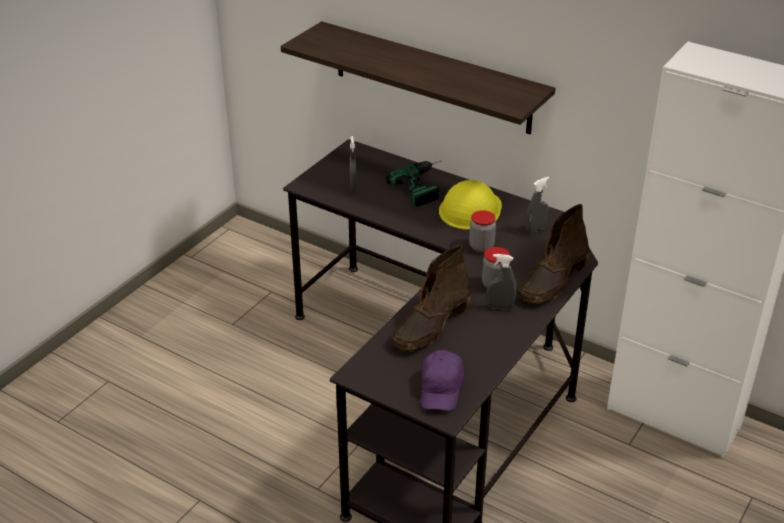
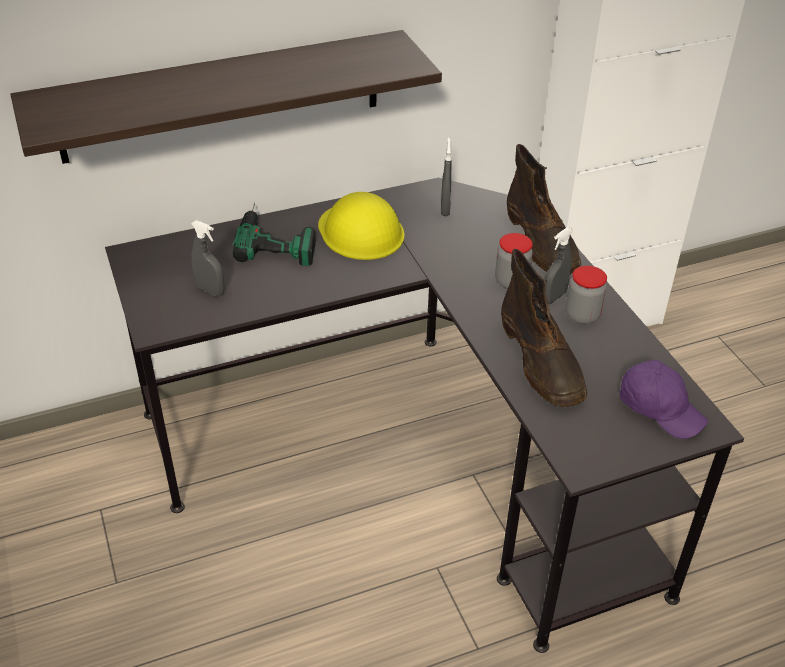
camera: 55 degrees left, 5 degrees up
jar [469,210,496,252] -> jar moved to [566,266,607,324]

